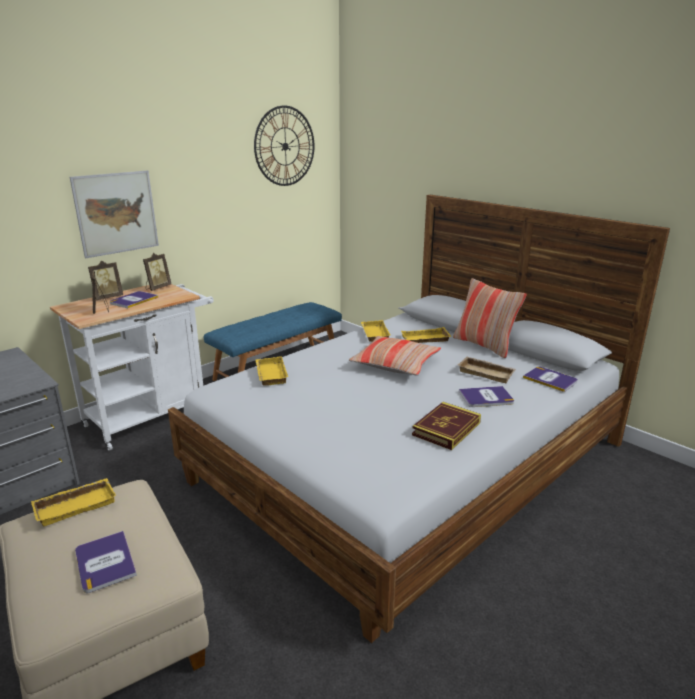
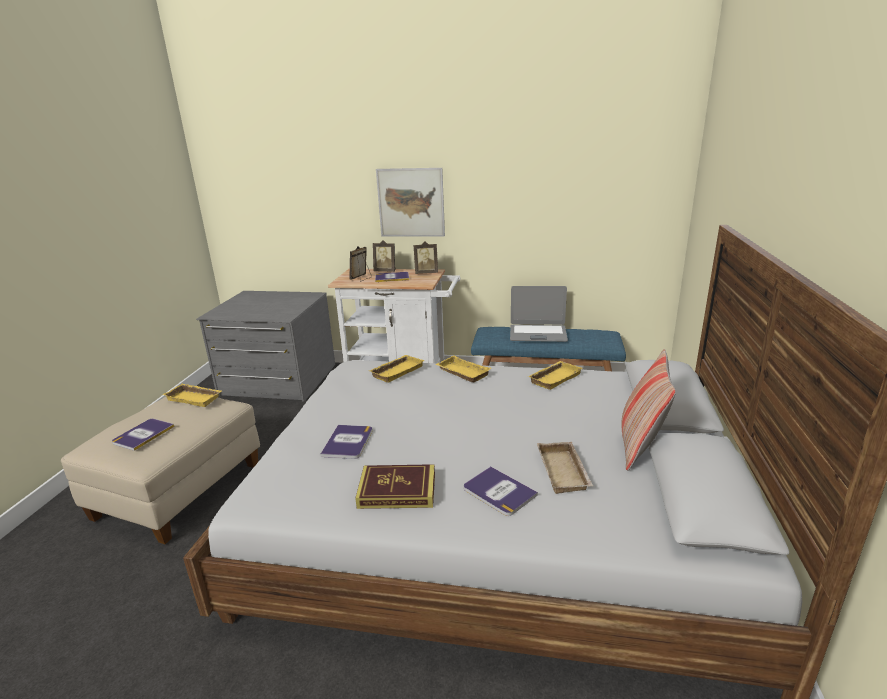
camera: 55 degrees right, 0 degrees up
wall clock [254,105,314,186] -> none
pillow [349,336,441,376] -> none
yellow tray [401,327,451,343] -> yellow tray moved to [435,356,491,382]
book [523,367,578,392] -> book moved to [320,425,372,459]
none -> laptop [510,286,568,342]

